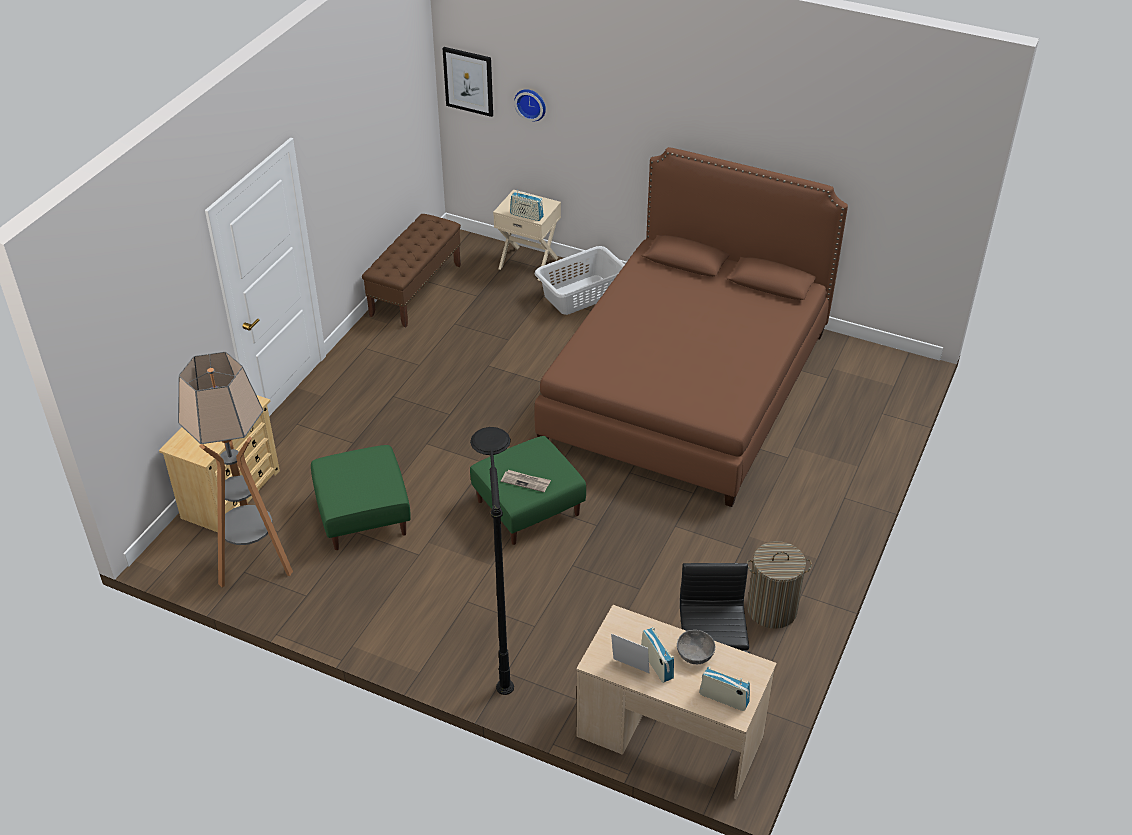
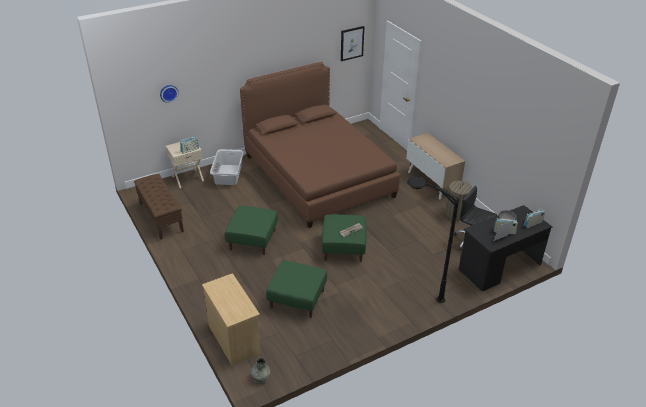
camera: 55 degrees left, 5 degrees down
floor lamp [178,352,293,587] -> none
picture [442,47,493,117] -> picture moved to [341,26,364,61]
beige desk [576,605,777,799] -> black desk [459,205,552,291]
none -> green ottoman [225,206,278,255]
none -> grey vase [250,357,271,384]
none -> cabinet [406,133,465,199]

